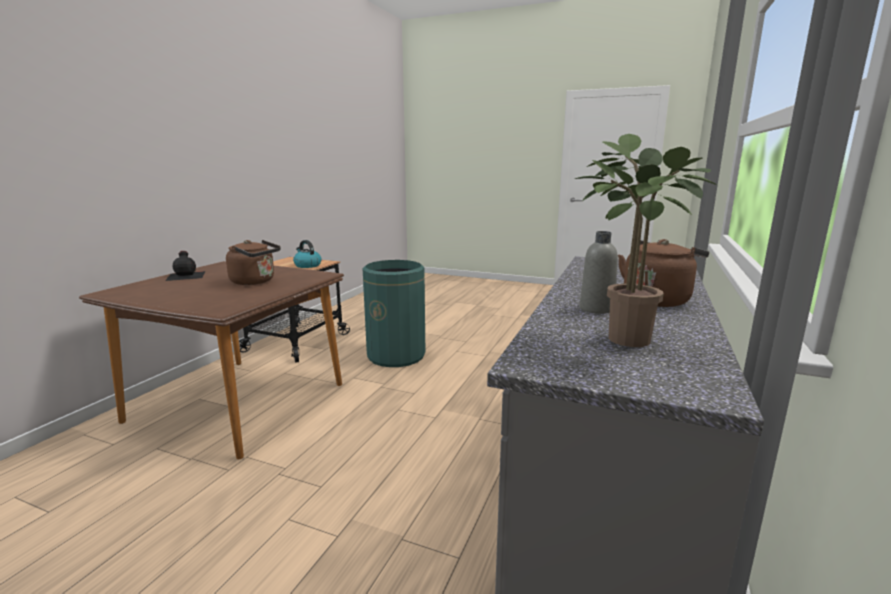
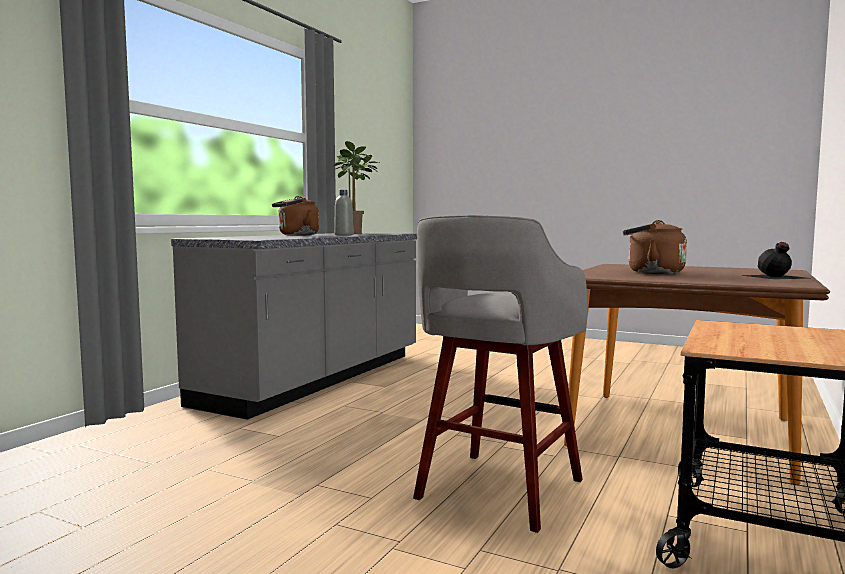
camera: 175 degrees left, 10 degrees down
kettle [293,240,321,268] -> none
green trash can [362,260,425,367] -> grey stool [413,215,587,533]

